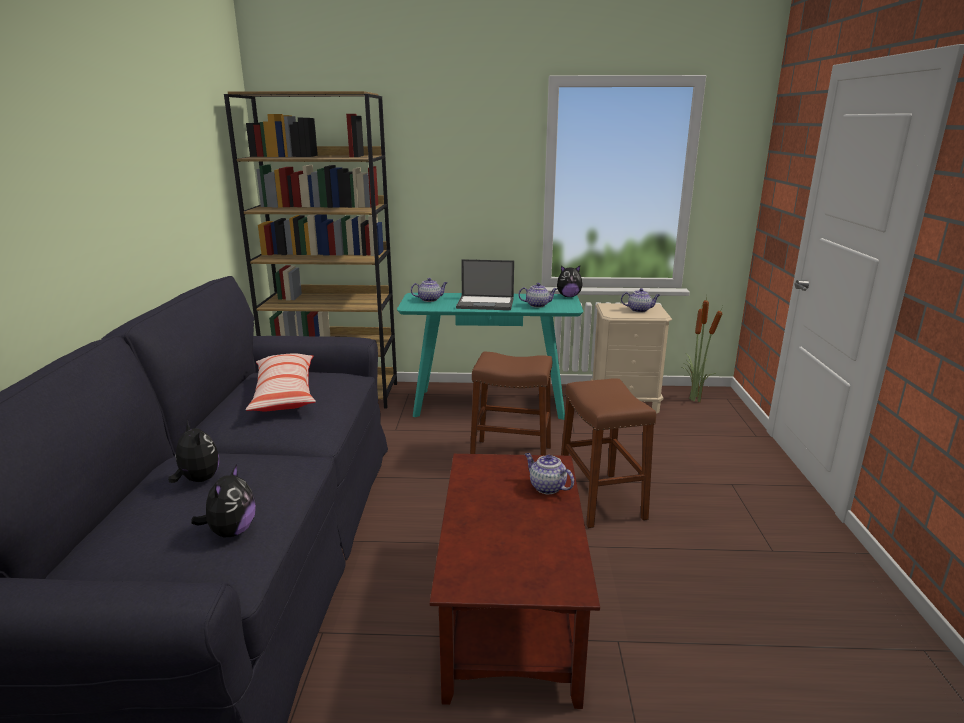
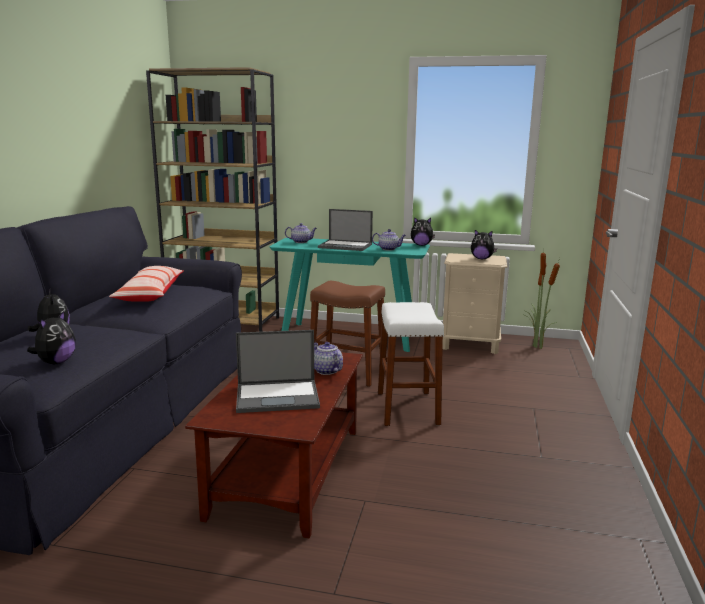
camera: 10 degrees right, 5 degrees down
brown stool [561,378,656,528] -> white stool [378,302,444,426]
teapot [621,288,660,312] -> plush toy [471,230,497,259]
none -> laptop [236,330,320,413]

